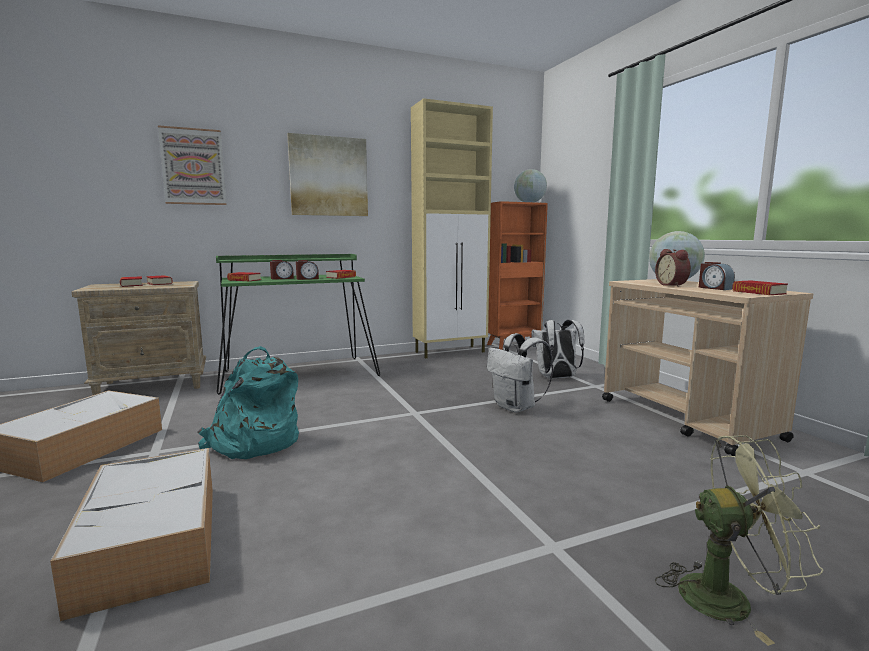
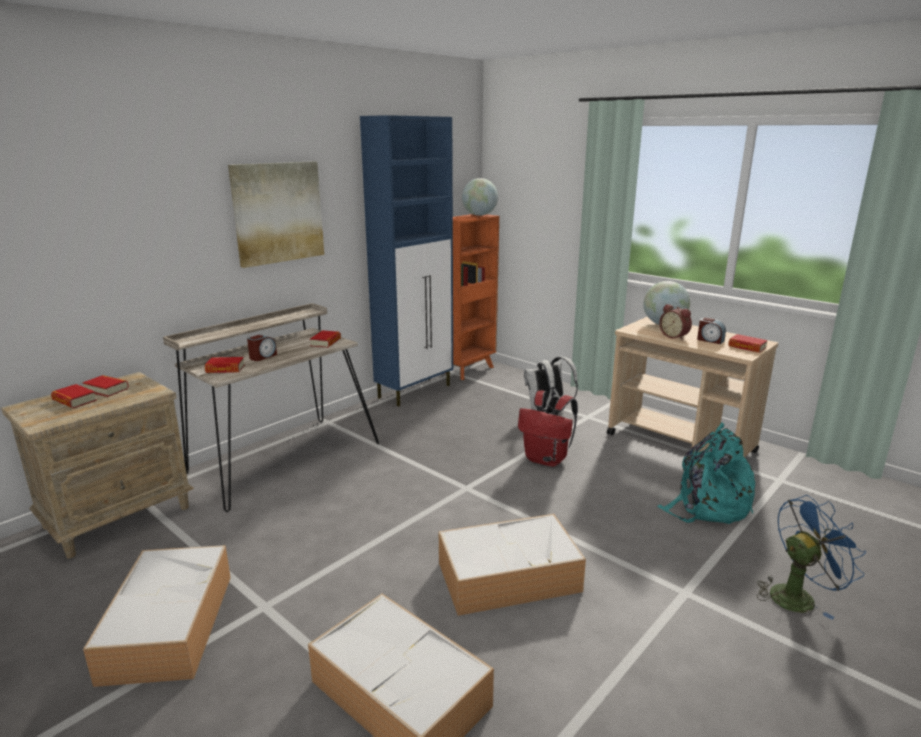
camera: 25 degrees left, 10 degrees up
picture [158,125,226,205] -> none
turquoise backpack [197,346,299,459] -> turquoise backpack moved to [657,422,755,524]
green desk [216,254,380,395] -> beige desk [163,303,379,512]
alarm clock [296,260,319,280] -> none
beige cabinet [411,98,493,358] -> blue cabinet [360,115,453,407]
white backpack [487,333,553,413] -> red backpack [518,390,578,467]
green fan [655,435,824,646] -> blue fan [757,495,866,620]
none -> storage box [439,514,586,616]

